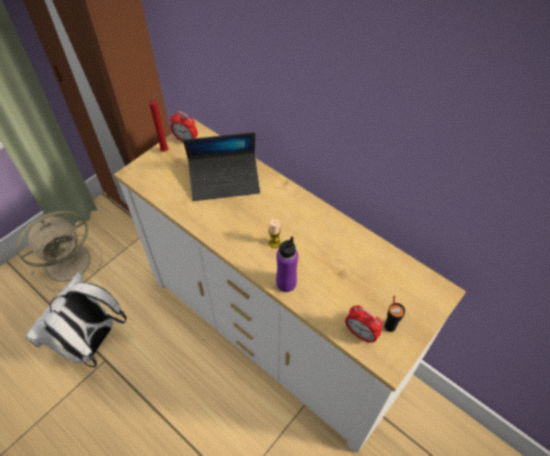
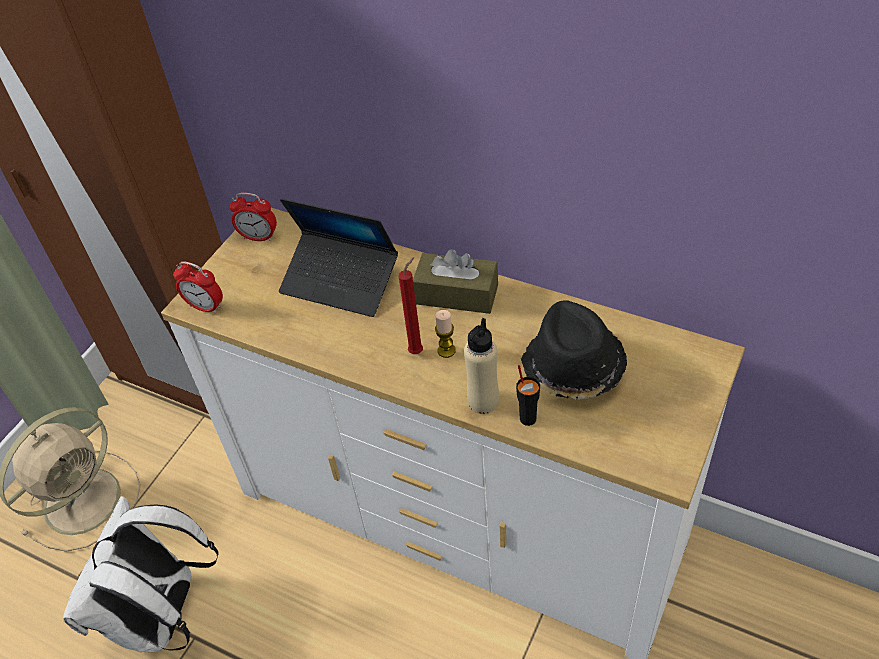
camera: 10 degrees left, 5 degrees down
red candle [149,93,169,152] -> red candle moved to [399,257,423,354]
laptop [183,132,260,201] -> laptop turned 45 degrees clockwise [279,198,398,317]
purple bottle [276,236,298,292] -> beige bottle [464,318,499,414]
alarm clock [345,305,382,343] -> alarm clock moved to [173,261,223,314]
black cup [384,295,405,332] -> black cup moved to [516,365,540,426]
none -> brown tissue box [413,249,498,314]
none -> black hat [521,300,627,400]

